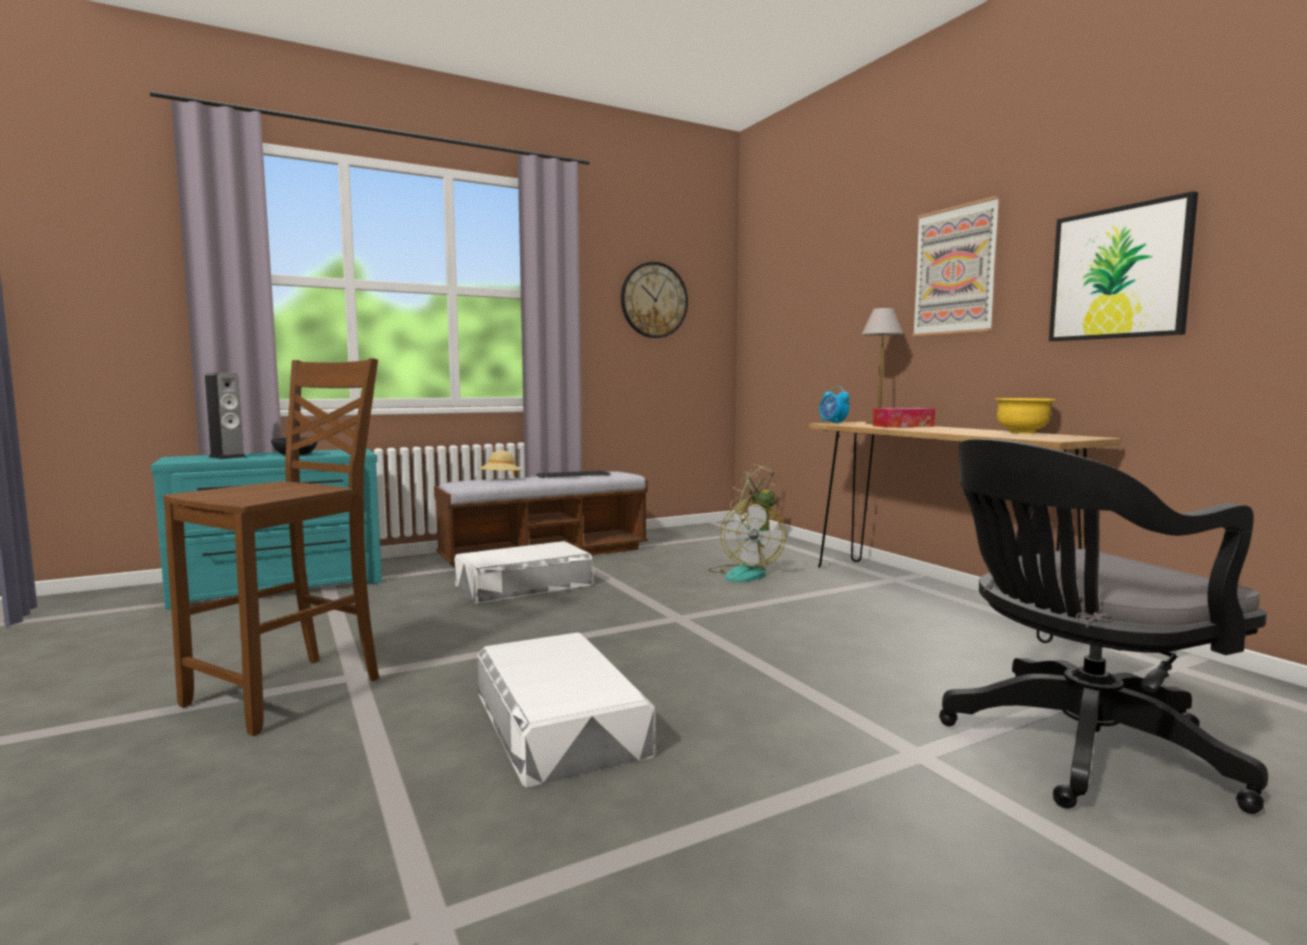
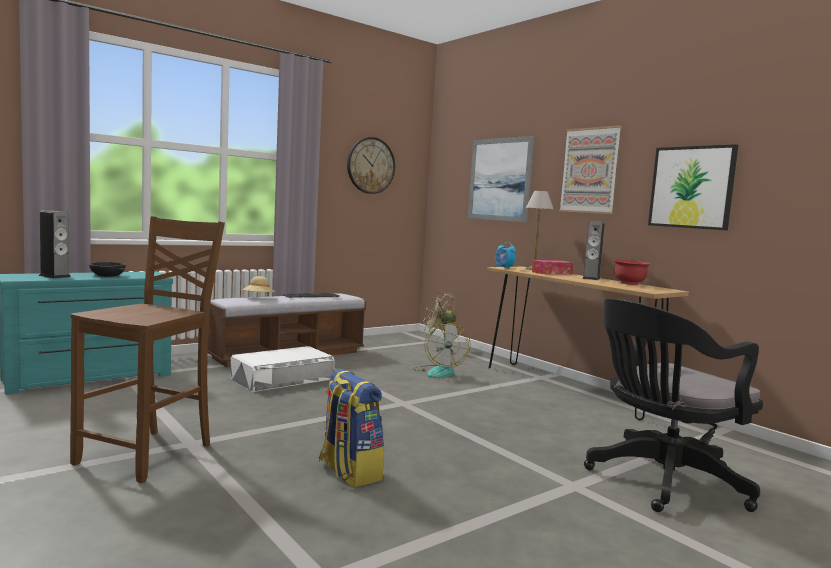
camera: 10 degrees left, 0 degrees up
white storage box [477,632,655,787] -> backpack [319,369,384,487]
yellow bowl [995,398,1055,434] -> red bowl [614,260,651,285]
none -> picture [468,136,534,222]
none -> speaker [582,221,605,280]

